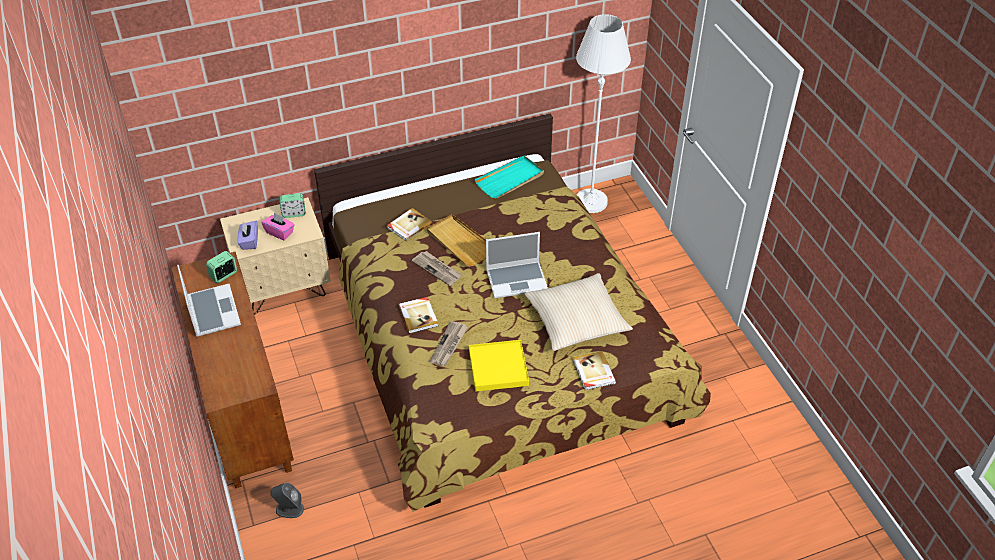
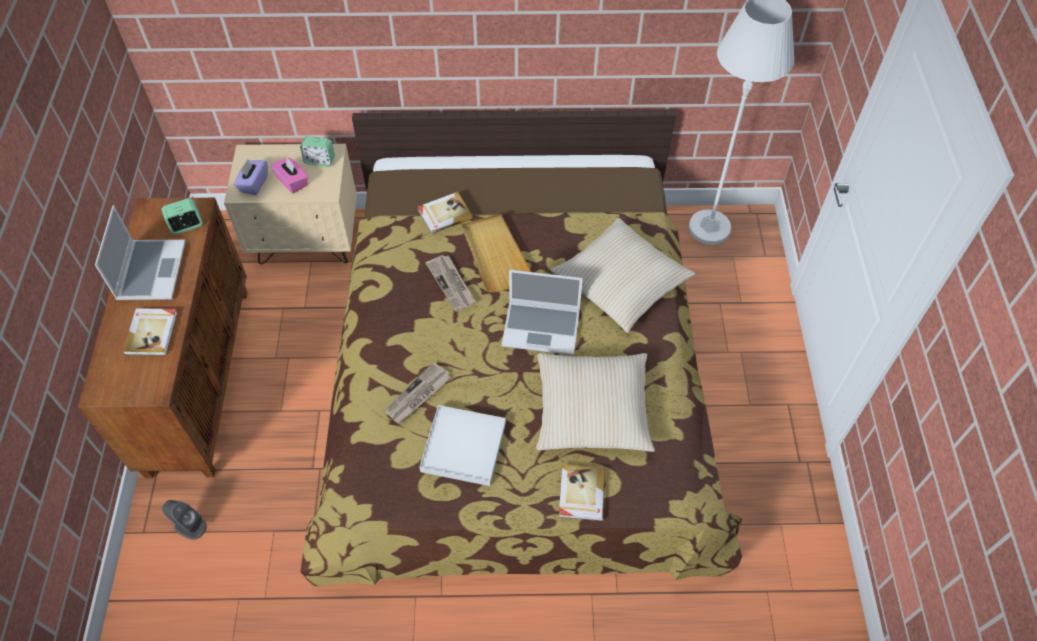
camera: 20 degrees right, 10 degrees up
book [399,297,438,334] -> book moved to [123,308,177,356]
yellow tray [469,340,529,392] -> white tray [419,405,506,486]
turquoise tray [474,156,544,199] -> none
none -> beige pillow [551,218,695,333]

